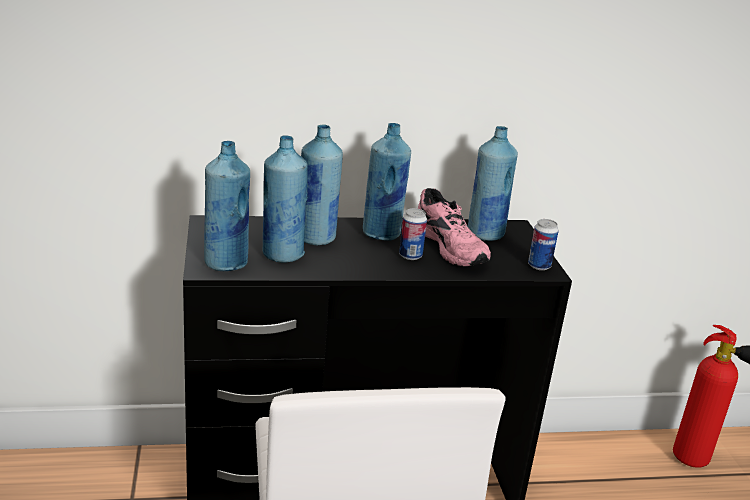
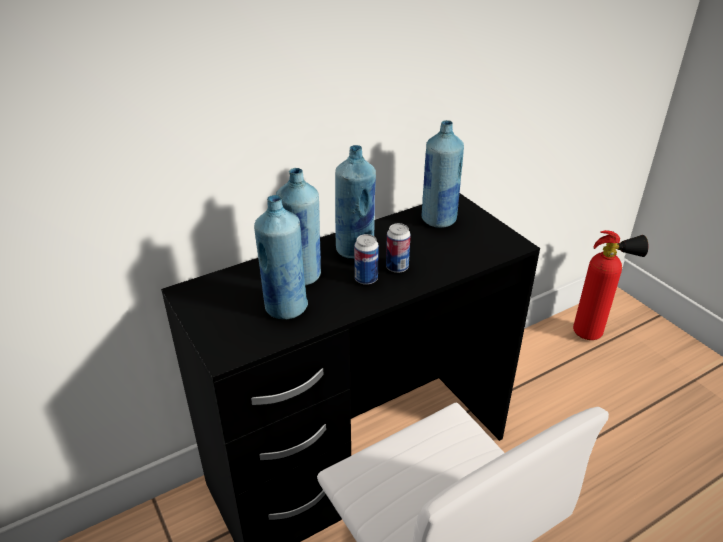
camera: 20 degrees left, 10 degrees up
blue bottle [204,141,250,271] -> none
pink shoe [418,188,491,266] -> none
can [528,219,559,270] -> can moved to [354,234,379,285]

